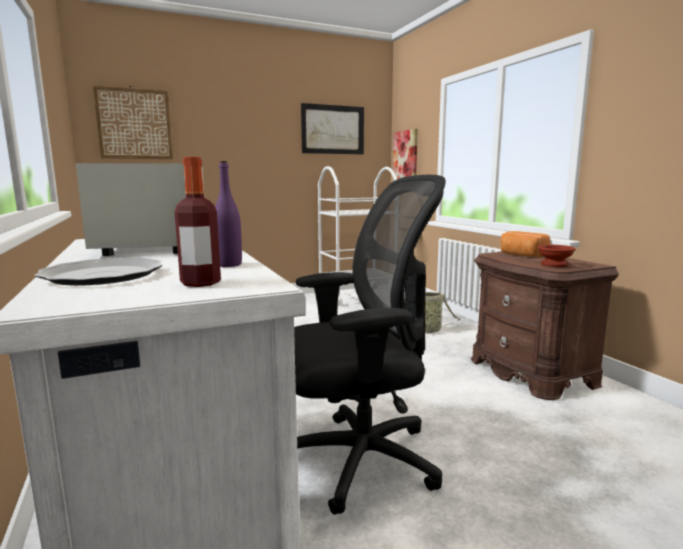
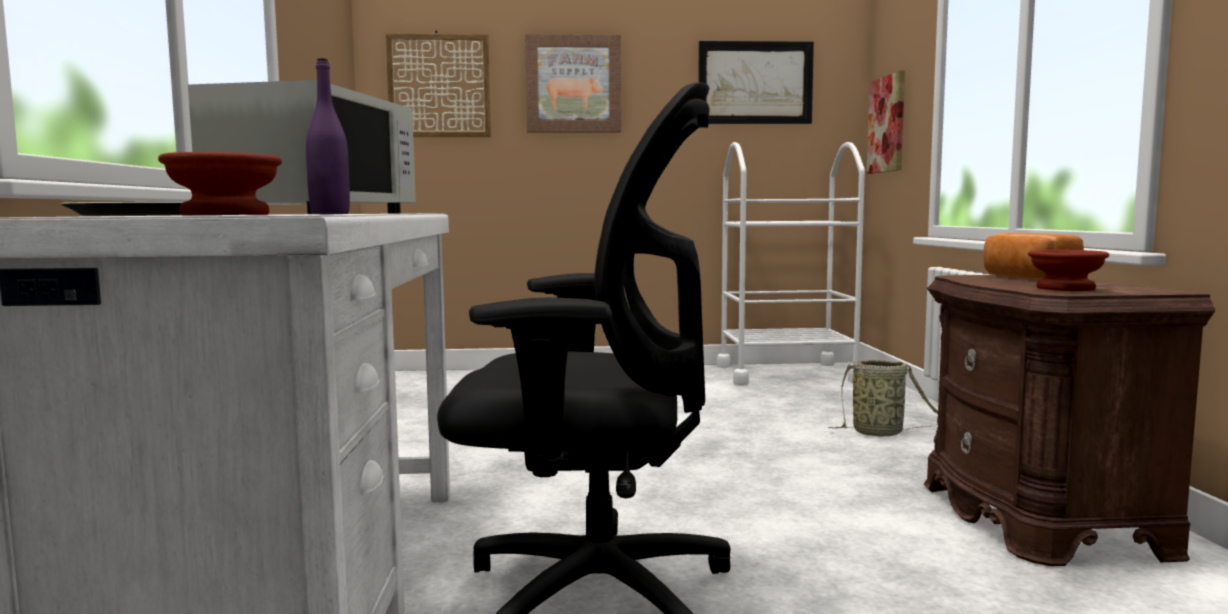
camera: 20 degrees right, 5 degrees down
bottle [175,157,221,287] -> brown bowl [158,152,282,215]
none -> picture [525,34,621,133]

